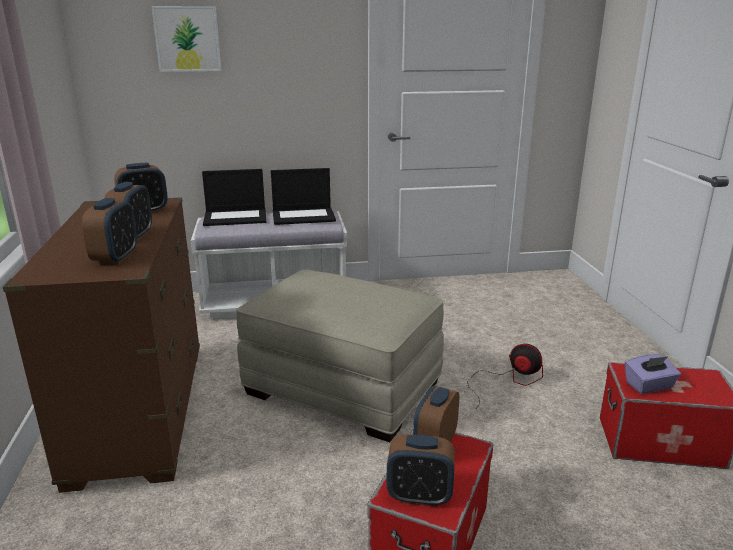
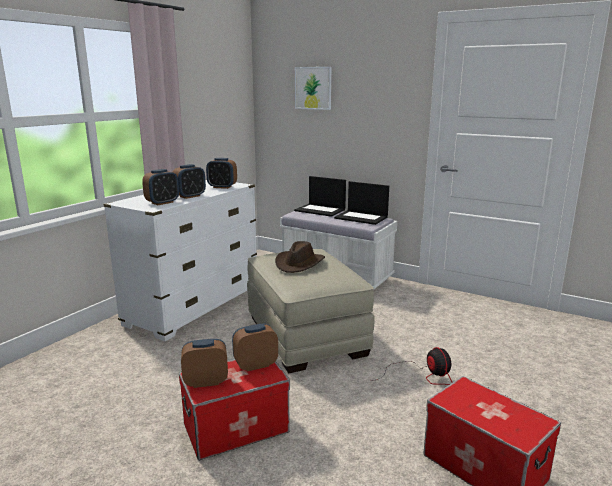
camera: 40 degrees right, 5 degrees down
brown dresser [3,197,200,493] -> white dresser [103,179,257,341]
alarm clock [386,434,455,507] -> alarm clock turned 120 degrees clockwise [181,339,228,388]
purple tissue box [625,354,681,394] -> none
none -> brown hat [275,241,325,273]

